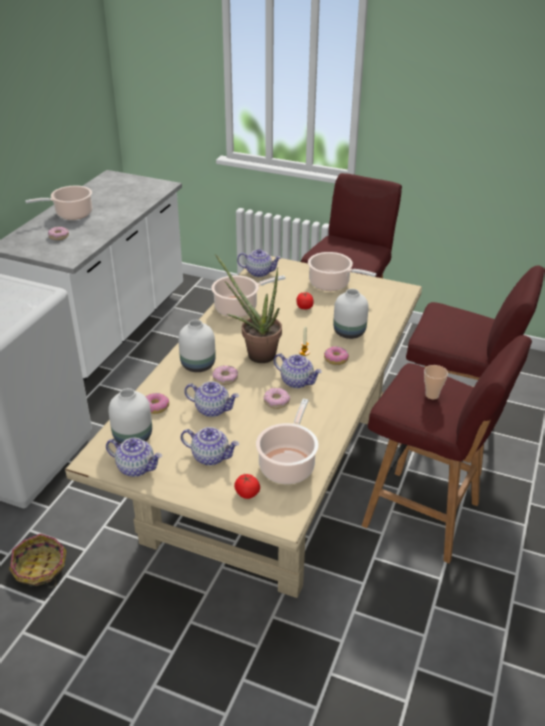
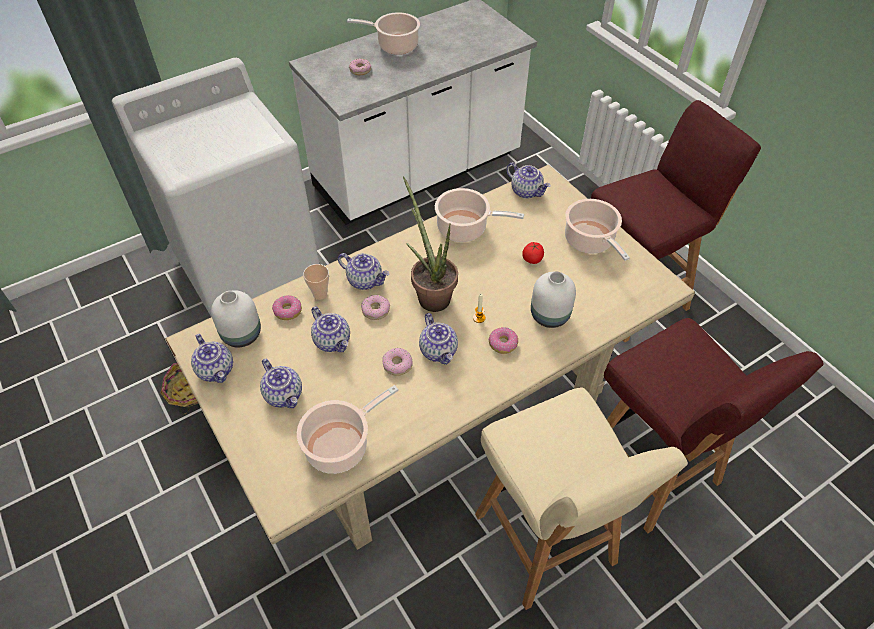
camera: 35 degrees right, 15 degrees up
white vase [178,320,216,372] -> teapot [338,253,389,290]
tomato [234,474,260,499] -> none
red stool [362,335,532,563] -> beige stool [475,387,688,610]
cup [424,365,448,399] -> cup moved to [303,264,329,300]

